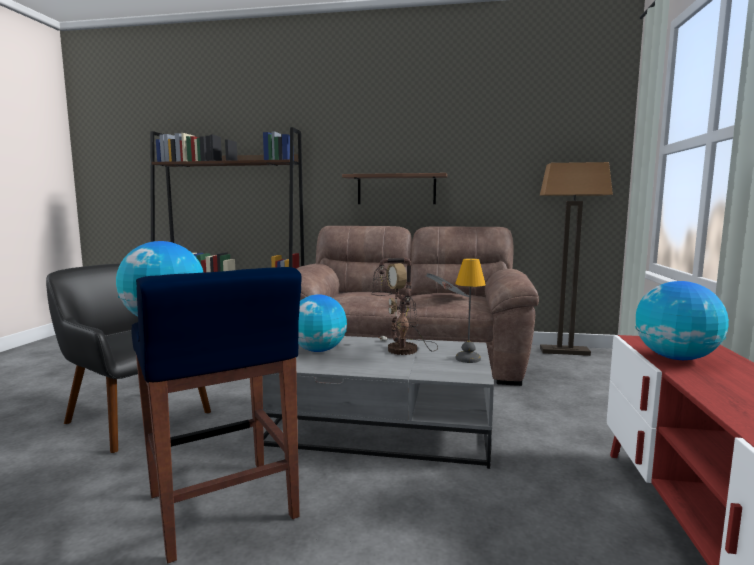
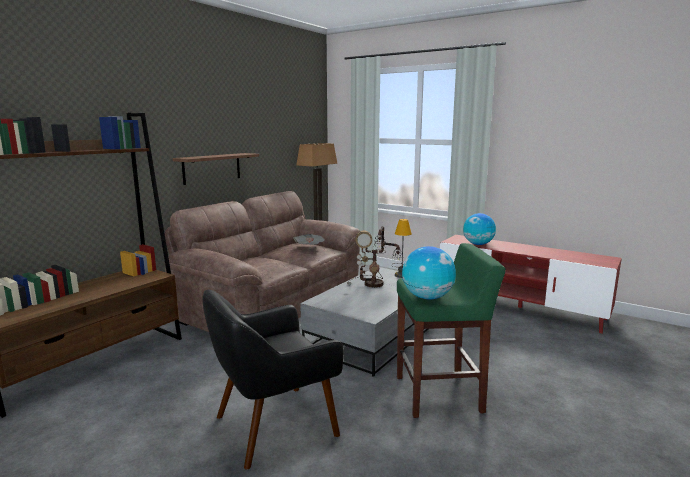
camera: 65 degrees left, 5 degrees up
blue stool [131,267,302,563] -> green stool [397,243,506,418]
globe [298,294,347,352] -> none

